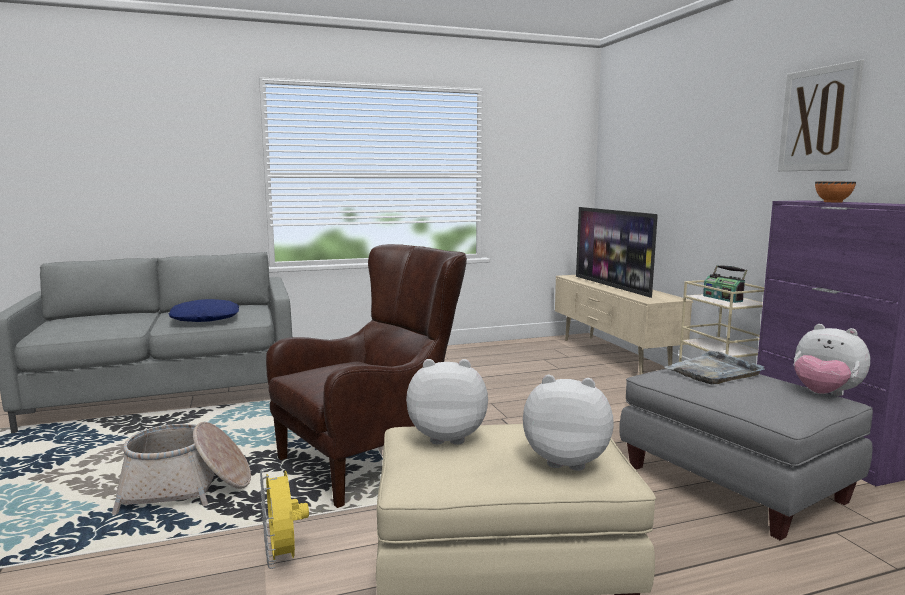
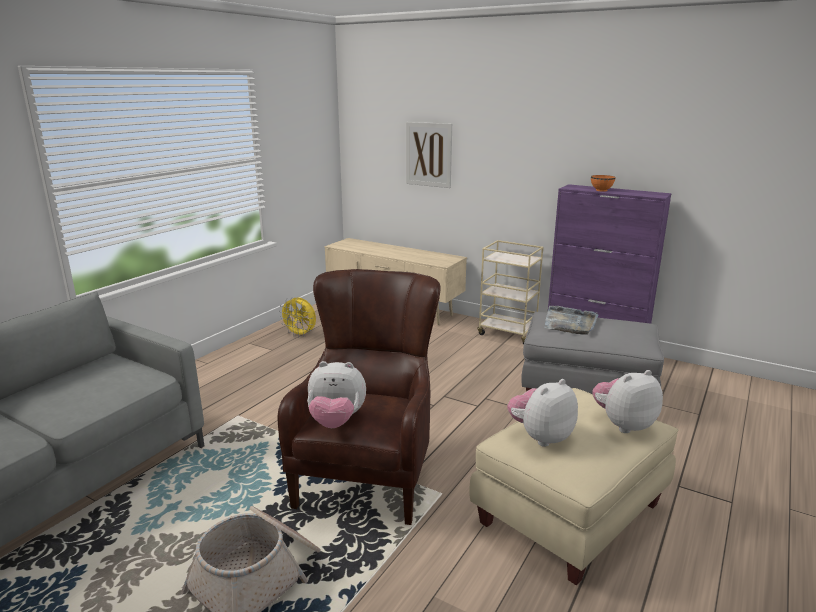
camera: 40 degrees left, 10 degrees up
blue pillow [169,299,239,322] -> none
yellow fan [260,468,309,569] -> yellow fan moved to [279,297,316,338]
television [576,207,658,298] -> none
radio [703,265,747,303] -> none
picture [778,60,864,171] -> picture moved to [406,122,452,188]
plush toy [794,324,870,396] -> plush toy moved to [307,361,366,428]

